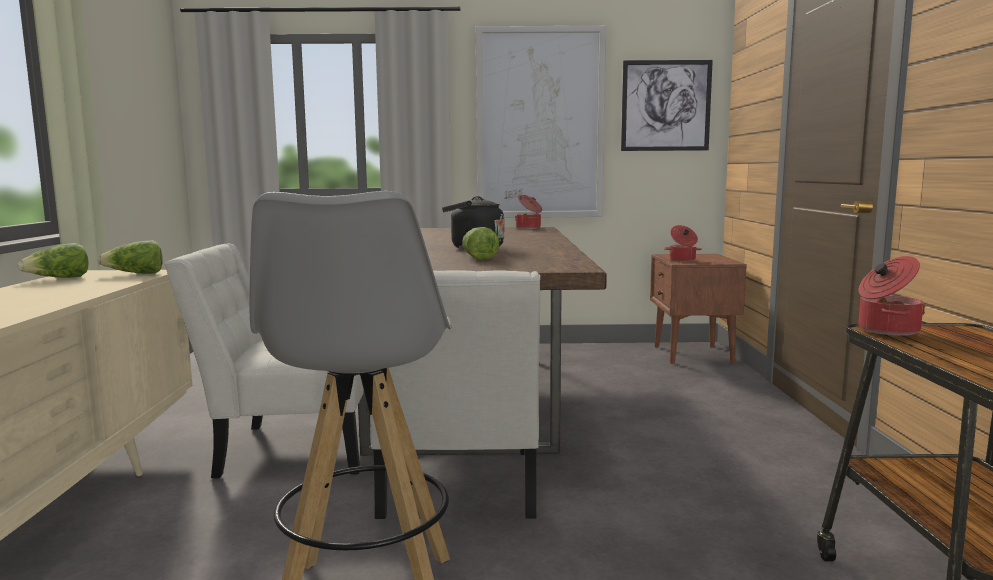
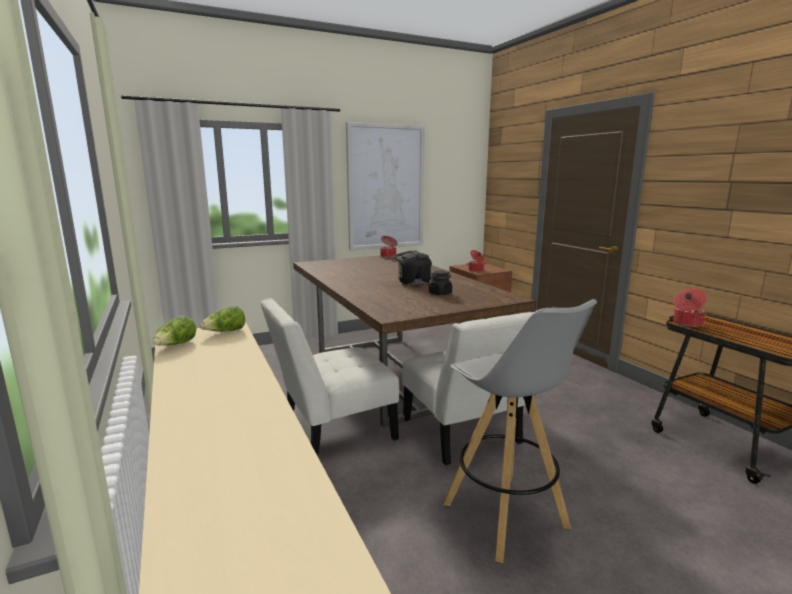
camera: 25 degrees left, 5 degrees up
lettuce [462,227,499,260] -> black jar [429,270,452,295]
picture [621,60,713,151] -> none

